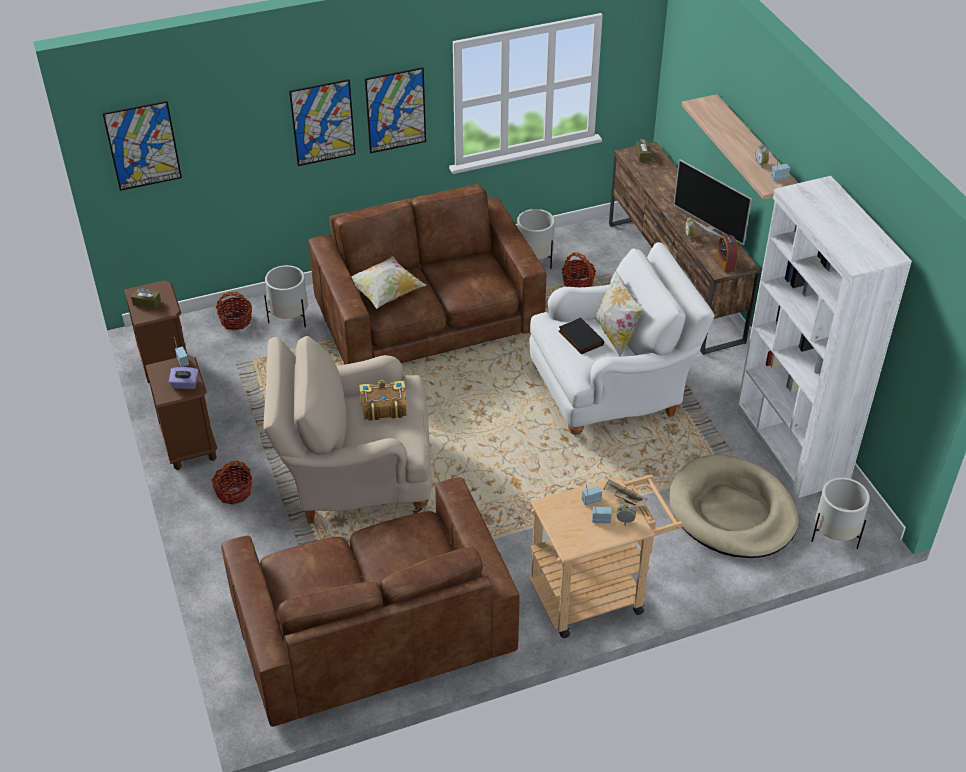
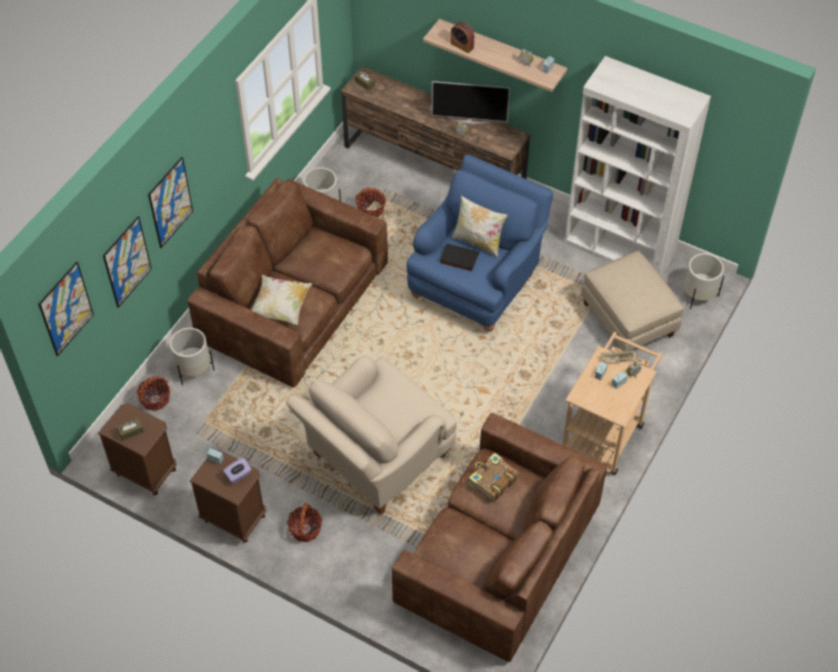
camera: 40 degrees left, 10 degrees up
book [359,380,407,421] -> book moved to [468,453,518,502]
picture [365,67,426,153] -> picture moved to [103,216,152,308]
white armchair [529,242,715,439] -> blue armchair [407,155,553,332]
beige dog bed [669,454,799,558] -> beige ottoman [581,251,684,351]
alarm clock [716,235,738,272] -> alarm clock moved to [451,21,474,53]

